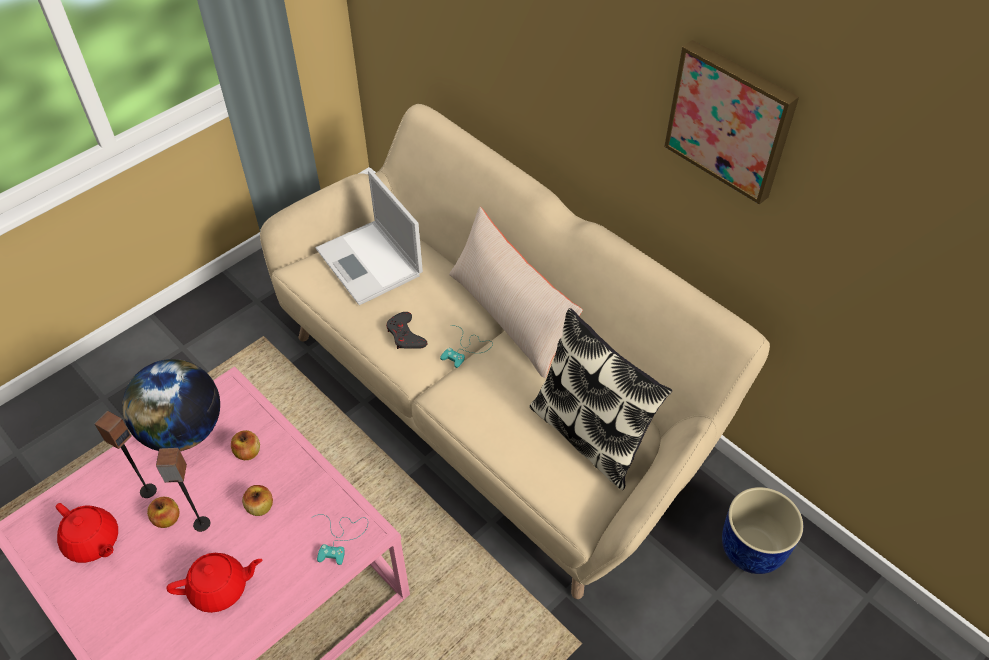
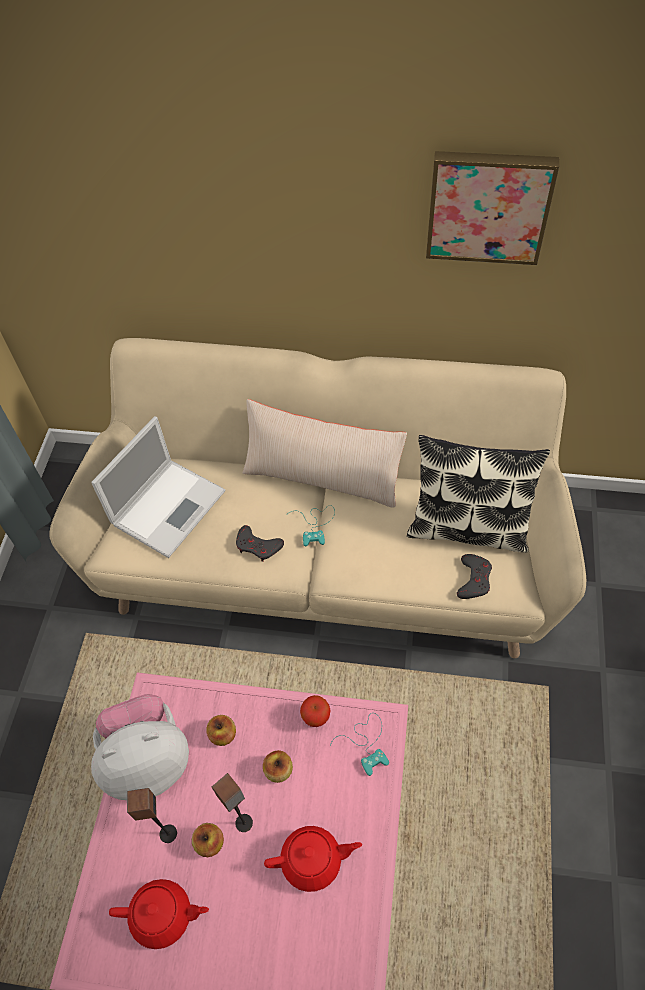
camera: 35 degrees left, 5 degrees up
globe [122,359,220,451] -> plush toy [91,694,189,800]
red teapot [167,553,262,613] -> red teapot turned 45 degrees clockwise [264,826,362,892]
laptop [316,170,423,305] -> laptop turned 75 degrees counterclockwise [91,416,225,558]
blue planter [722,487,803,574] -> none
none -> apple [300,695,331,727]
none -> grey game controller [457,554,492,599]

